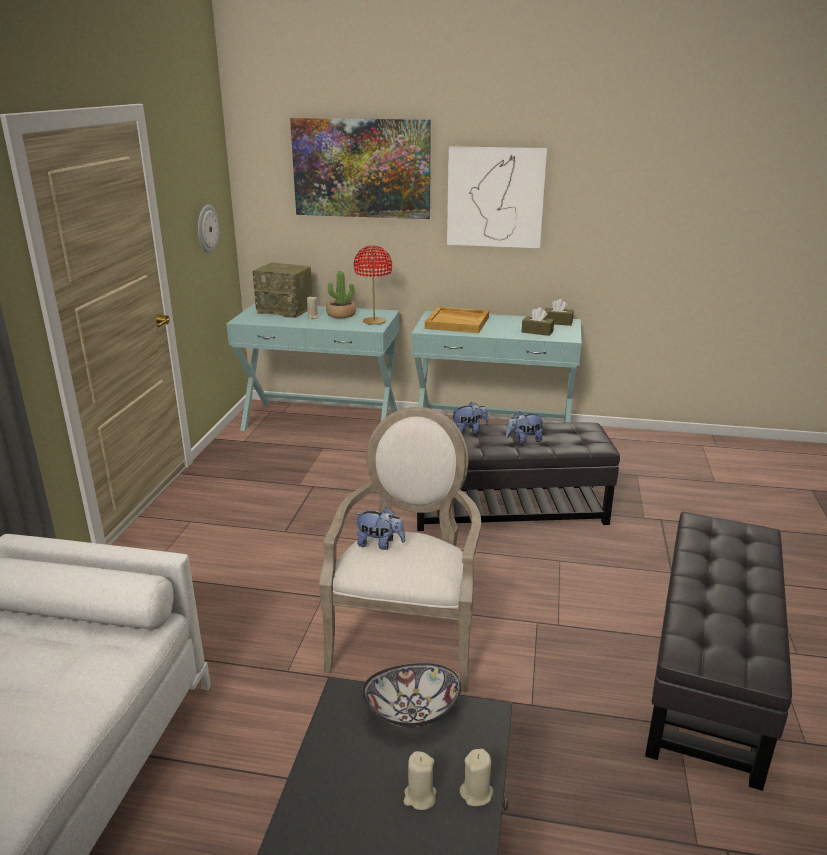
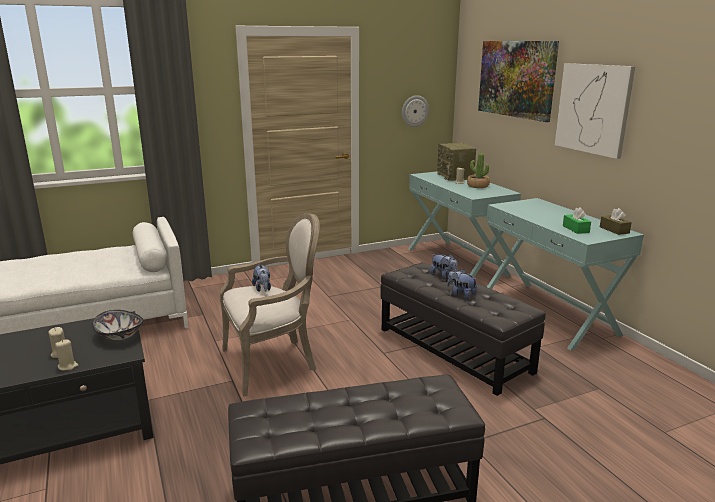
camera: 55 degrees right, 5 degrees down
red table lamp [354,245,392,325] -> none
beige tray [425,306,489,333] -> none
brown tissue box [522,308,554,336] -> green tissue box [563,207,591,234]

